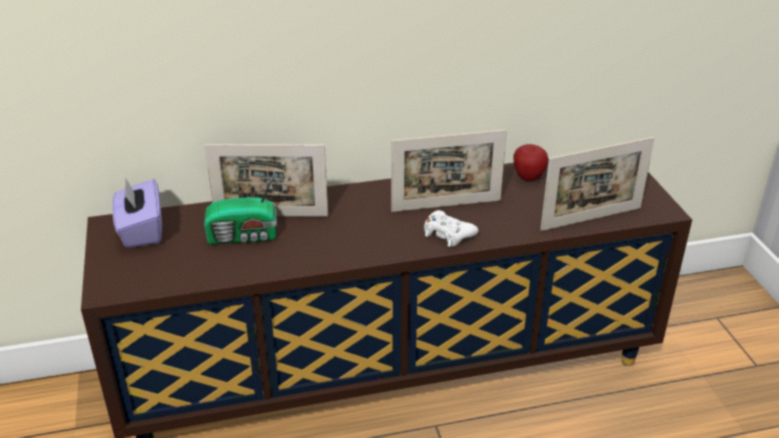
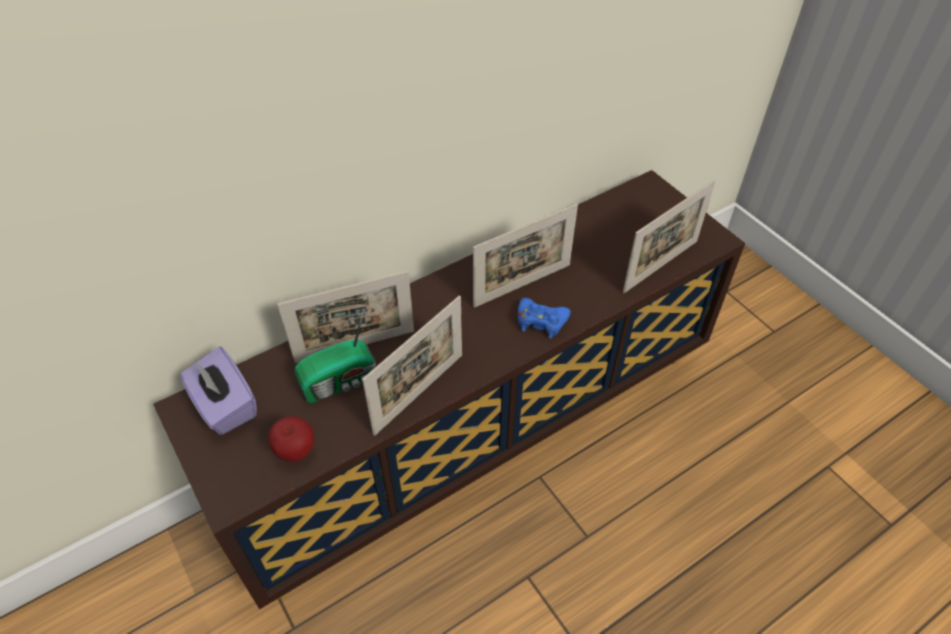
camera: 20 degrees left, 15 degrees up
white game controller [424,210,478,247] -> blue game controller [518,298,571,338]
apple [513,144,548,181] -> apple moved to [268,416,314,463]
none -> picture frame [362,296,462,436]

